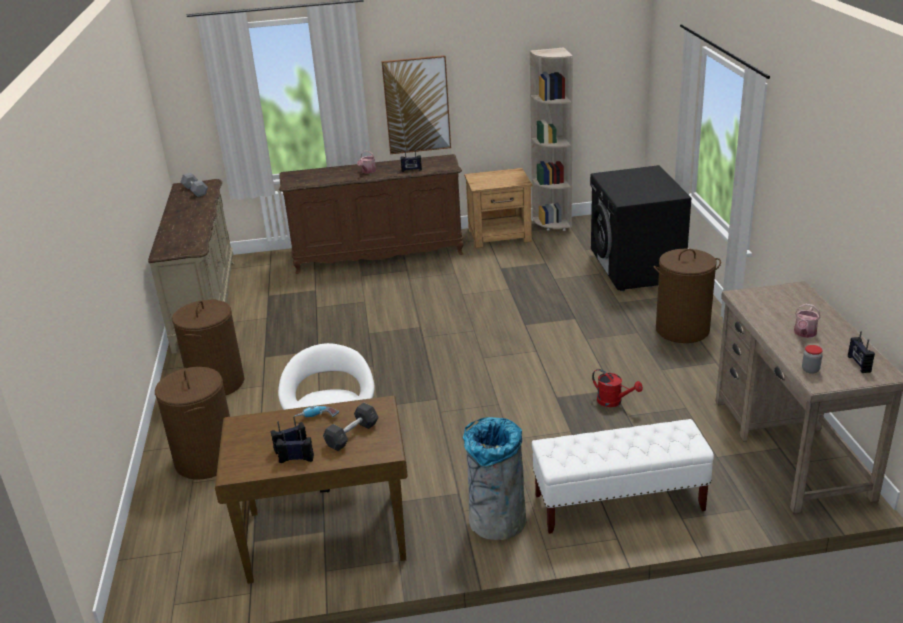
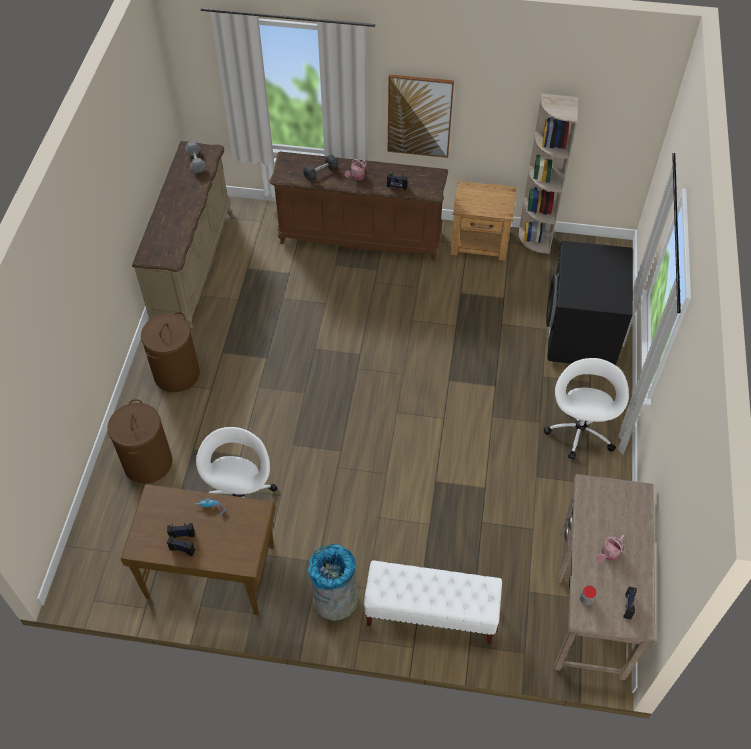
camera: 15 degrees right, 25 degrees up
grey dumbbell [323,403,379,451] -> grey dumbbell moved to [303,154,338,181]
red watering can [592,369,643,407] -> none
brown laundry basket [653,249,721,343] -> white office chair [544,358,629,459]

